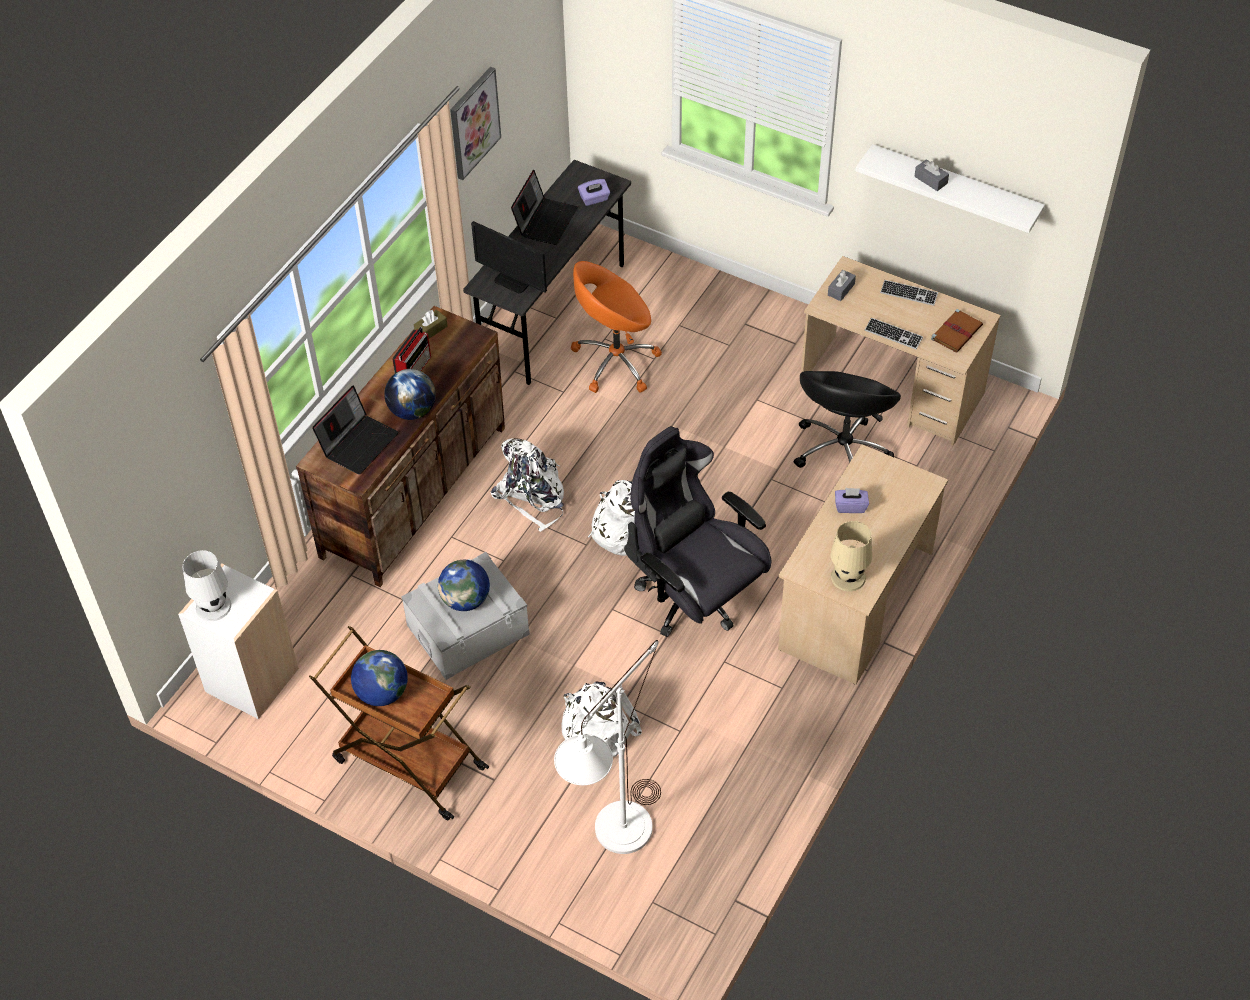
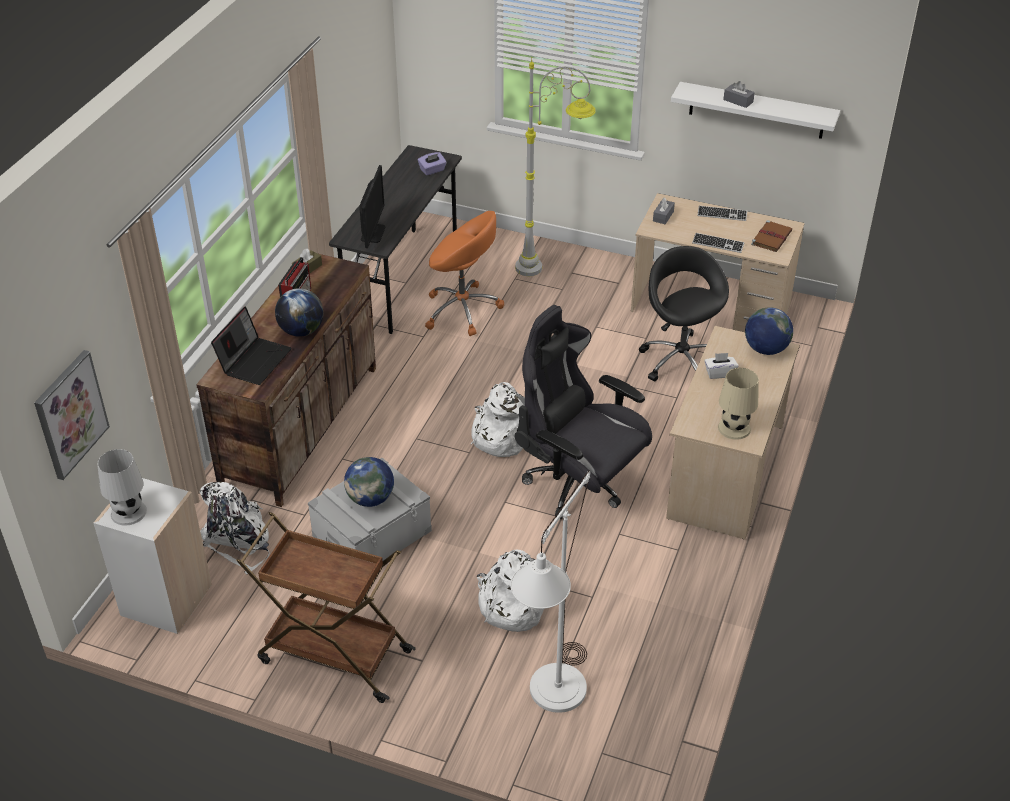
camera: 10 degrees left, 10 degrees down
globe [351,650,408,706] -> globe moved to [745,307,793,355]
picture [450,67,501,180] -> picture moved to [34,350,110,480]
monitor [471,221,547,293] -> monitor turned 105 degrees counterclockwise [359,165,386,248]
white backpack [491,438,564,532] -> white backpack moved to [200,482,269,574]
laptop [511,170,578,245] -> none
orange office chair [571,261,662,393] -> orange office chair turned 120 degrees counterclockwise [425,211,504,336]
black office chair [794,371,901,468] -> black office chair turned 135 degrees clockwise [639,246,729,381]
purple tissue box [835,488,869,513] -> white tissue box [704,353,739,379]
none -> grey floor lamp [515,57,596,276]

